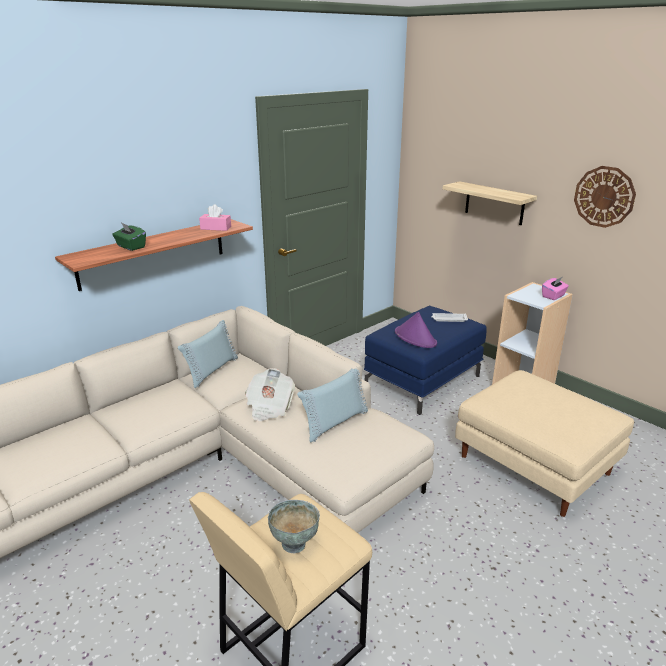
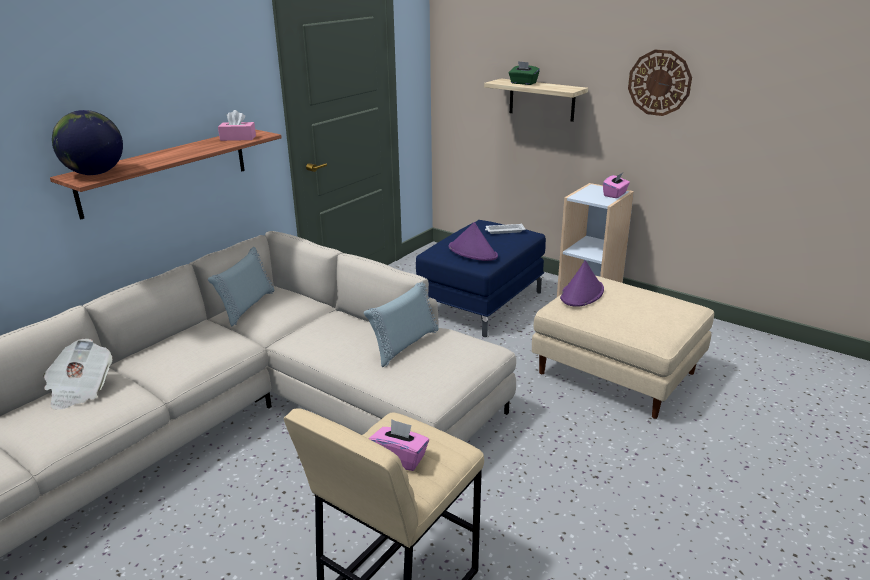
camera: 10 degrees left, 0 degrees up
green tissue box [112,223,146,251] -> green tissue box moved to [509,61,540,85]
newspaper [245,368,295,421] -> newspaper moved to [43,339,112,410]
grey bowl [268,500,320,553] -> pink tissue box [369,419,429,471]
none -> globe [52,110,123,175]
none -> purple hat [560,260,604,307]

